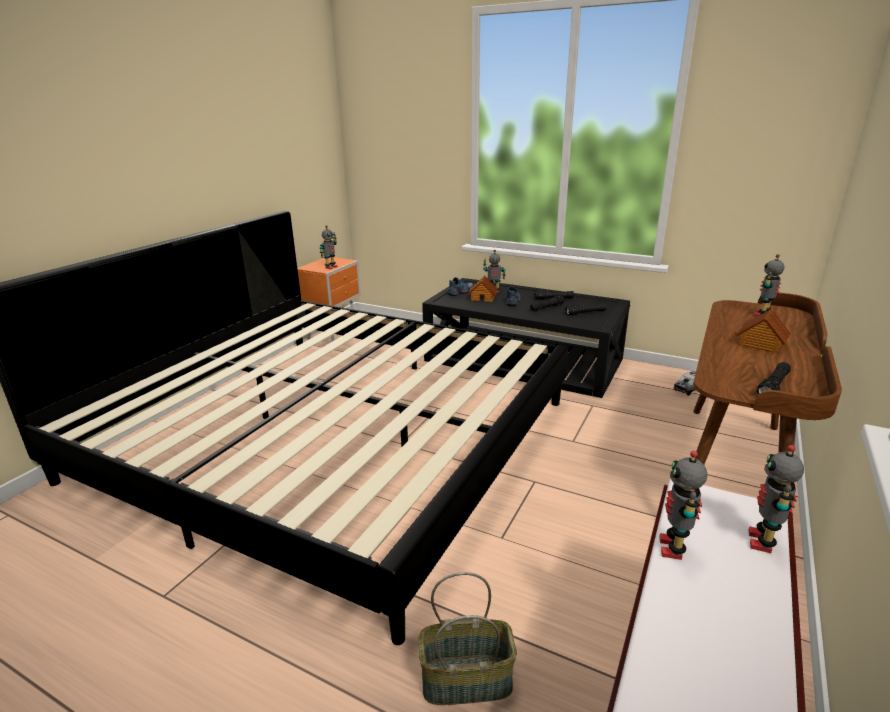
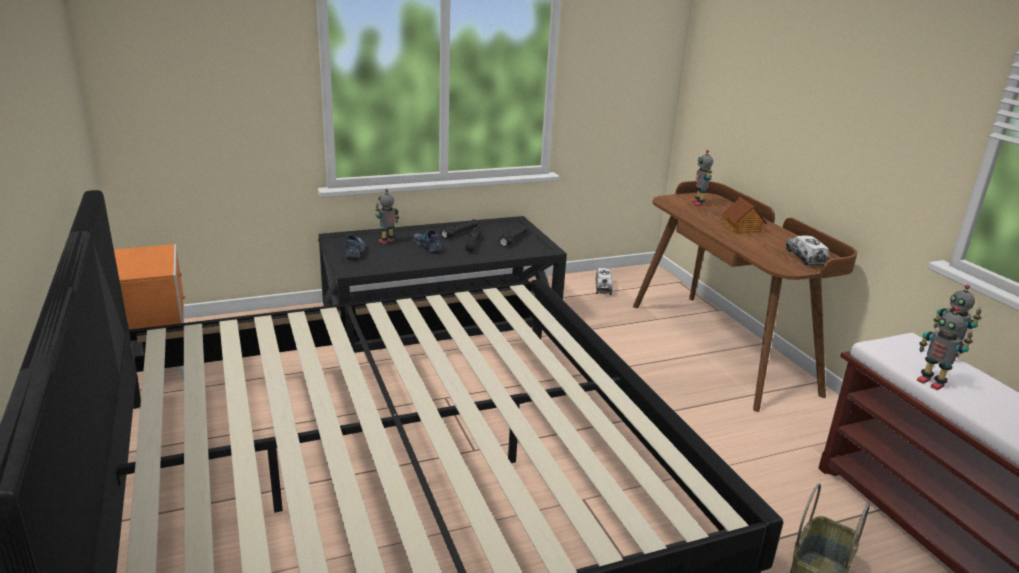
camera: 50 degrees left, 0 degrees up
toy robot [320,225,338,269] -> none
toy house [468,276,498,302] -> none
black flashlight [757,362,791,395] -> toy truck [786,236,829,265]

